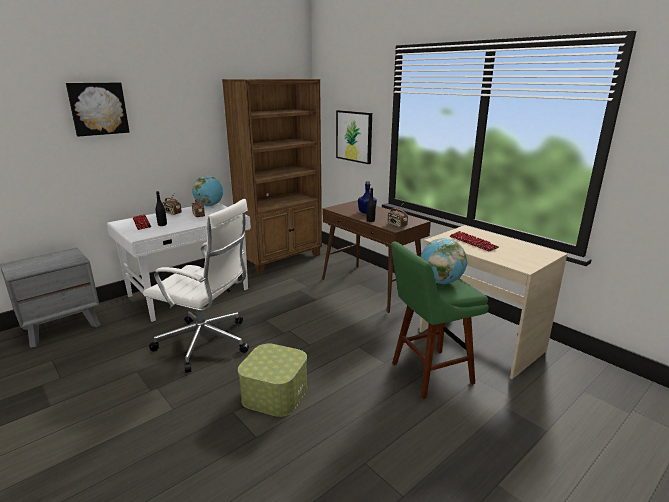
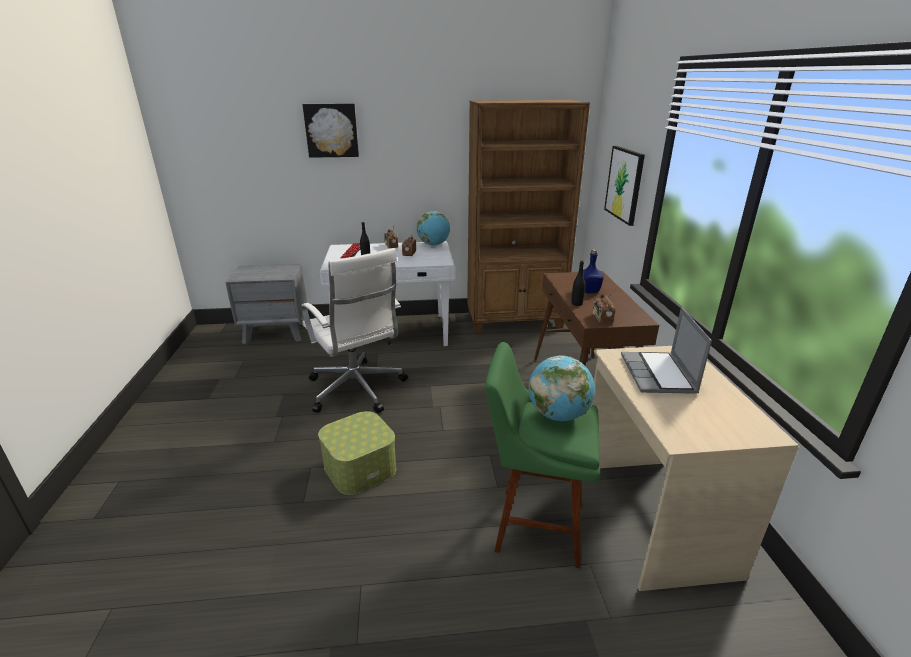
camera: 35 degrees right, 5 degrees up
keyboard [450,231,499,252] -> laptop [621,307,712,394]

